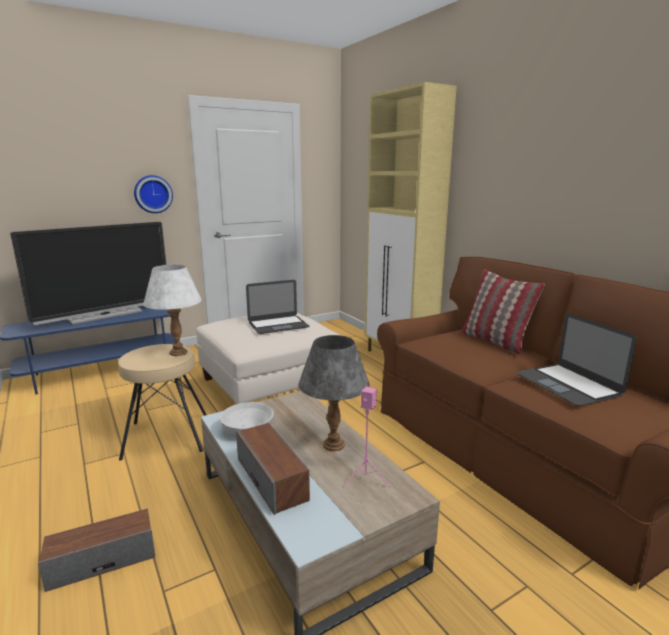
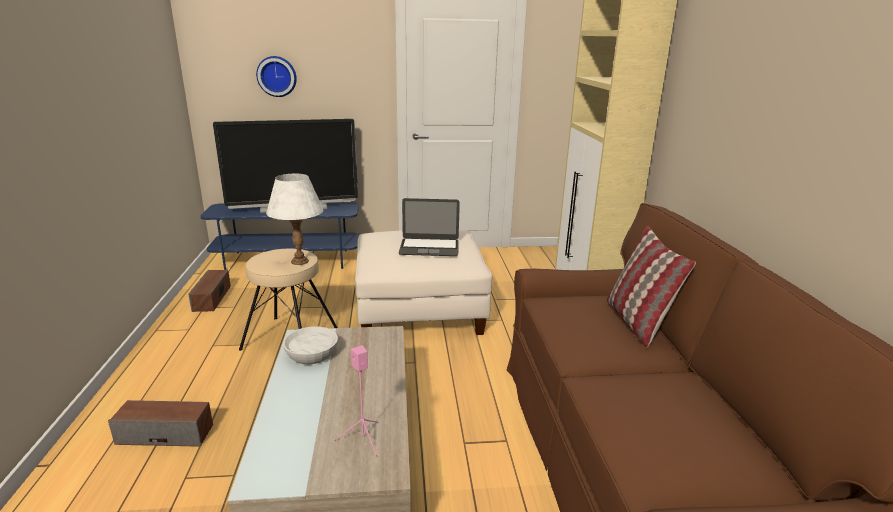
camera: 25 degrees right, 5 degrees up
wall clock [134,175,173,213] -> wall clock moved to [256,56,297,97]
speaker [236,423,310,515] -> speaker moved to [188,270,231,312]
grey table lamp [298,335,369,451] -> none
laptop [517,313,637,406] -> none

